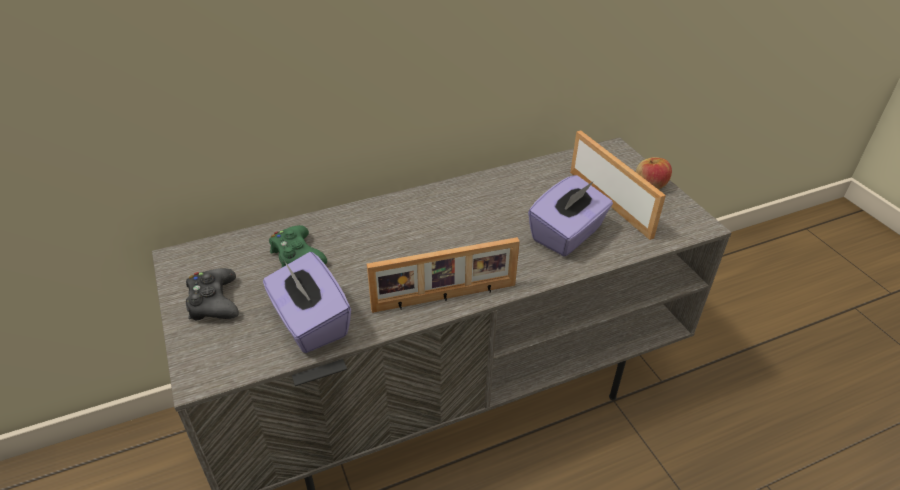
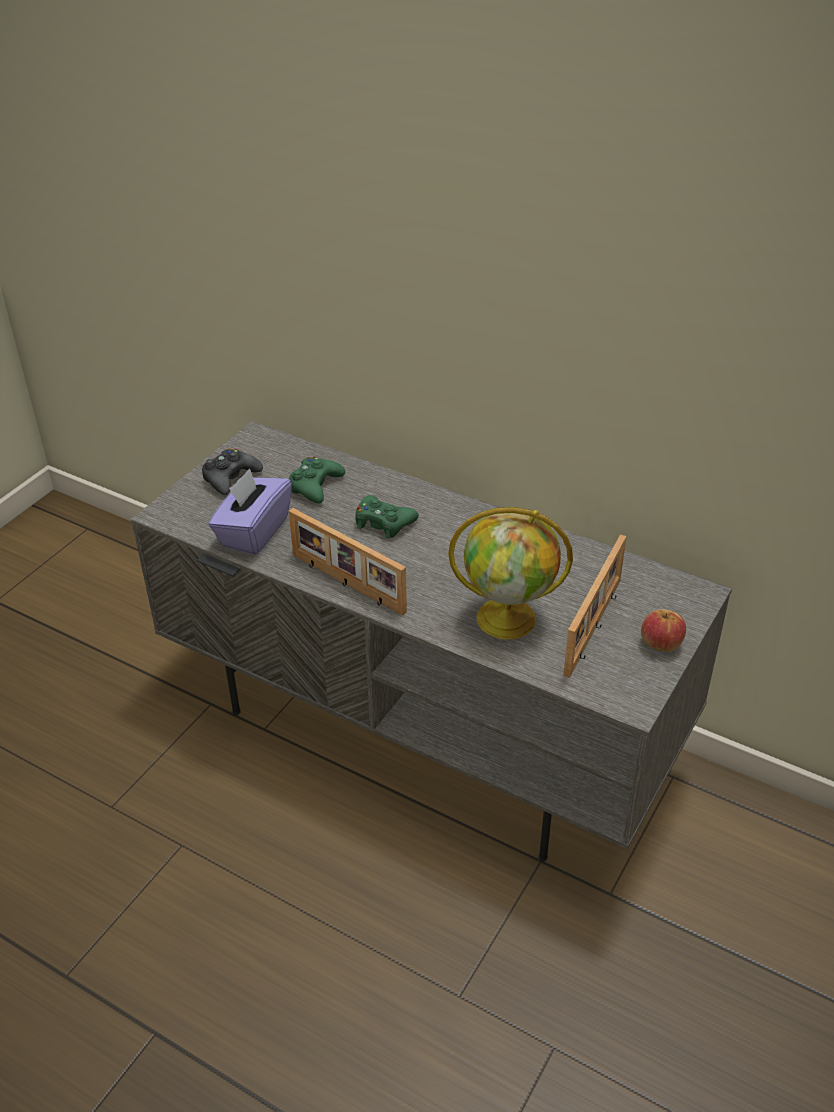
camera: 55 degrees right, 0 degrees up
purple tissue box [528,175,613,256] -> globe [448,507,573,639]
none -> green game controller [355,495,419,539]

